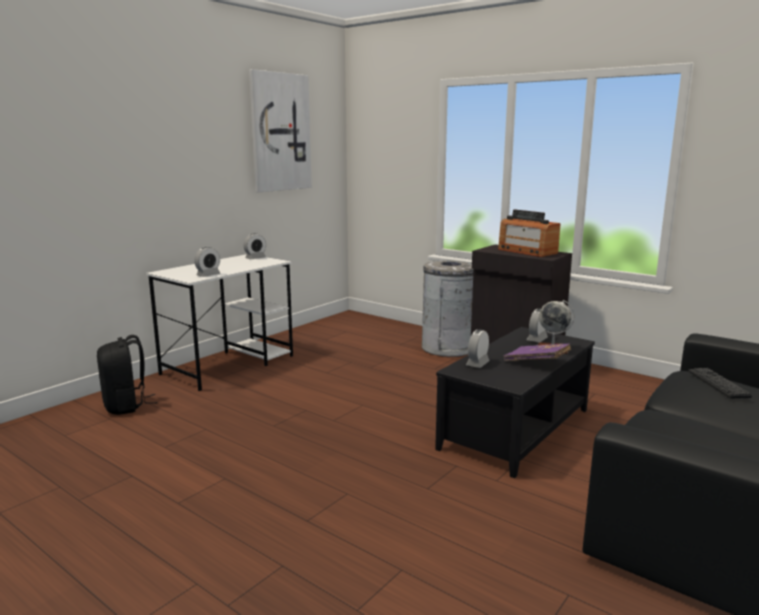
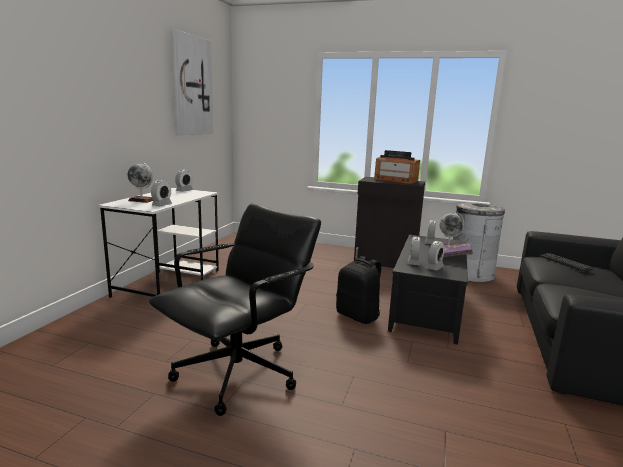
camera: 20 degrees left, 0 degrees up
black backpack [97,335,158,415] -> black backpack moved to [336,256,381,324]
grey trash can [422,261,474,357] -> grey trash can moved to [453,202,505,282]
none -> globe [127,163,154,203]
none -> black office chair [149,204,321,416]
none -> alarm clock [425,241,444,271]

